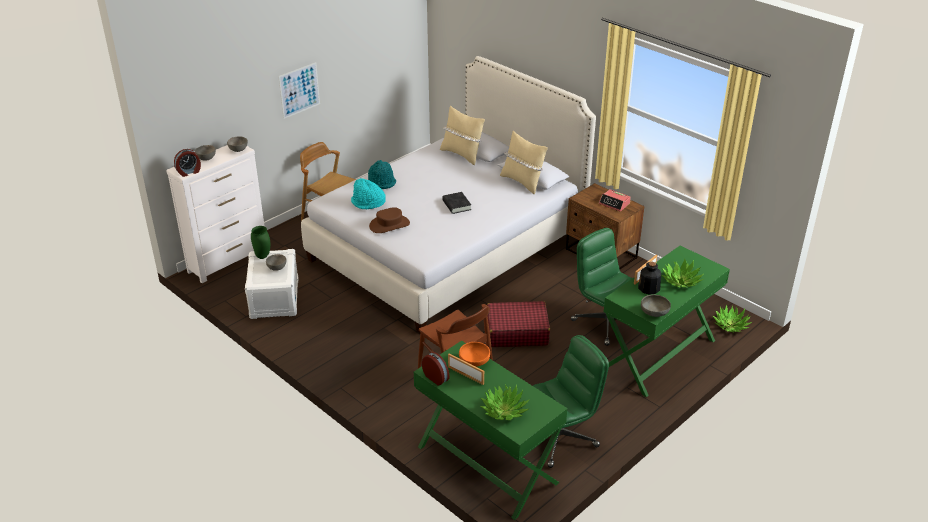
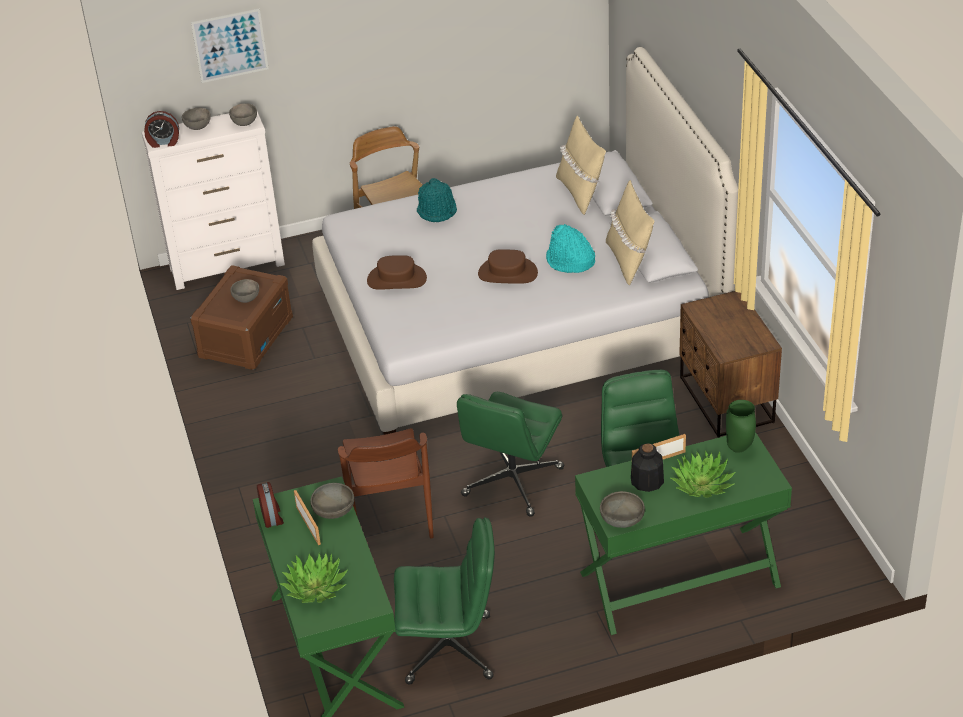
camera: 30 degrees right, 5 degrees up
white storage box [245,249,298,319] -> brown storage box [190,265,293,370]
green vase [251,226,270,259] -> green vase moved to [726,400,756,453]
picture [278,62,320,119] -> picture moved to [191,8,269,83]
turquoise hat [351,178,386,209] -> turquoise hat moved to [546,224,595,273]
black book [442,192,471,214] -> brown hat [478,249,538,284]
orange bowl [459,342,490,367] -> grey bowl [310,483,354,519]
red suitcase [487,301,550,347] -> green office chair [457,392,564,517]
alarm clock [599,189,631,212] -> none
potted plant [713,305,752,332] -> none

